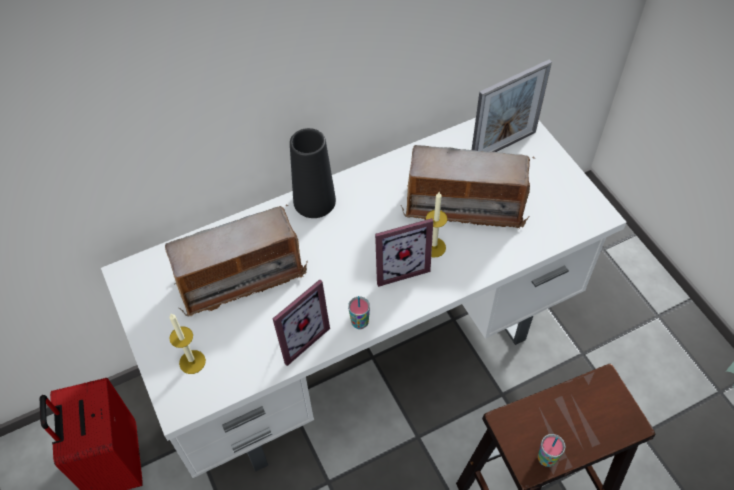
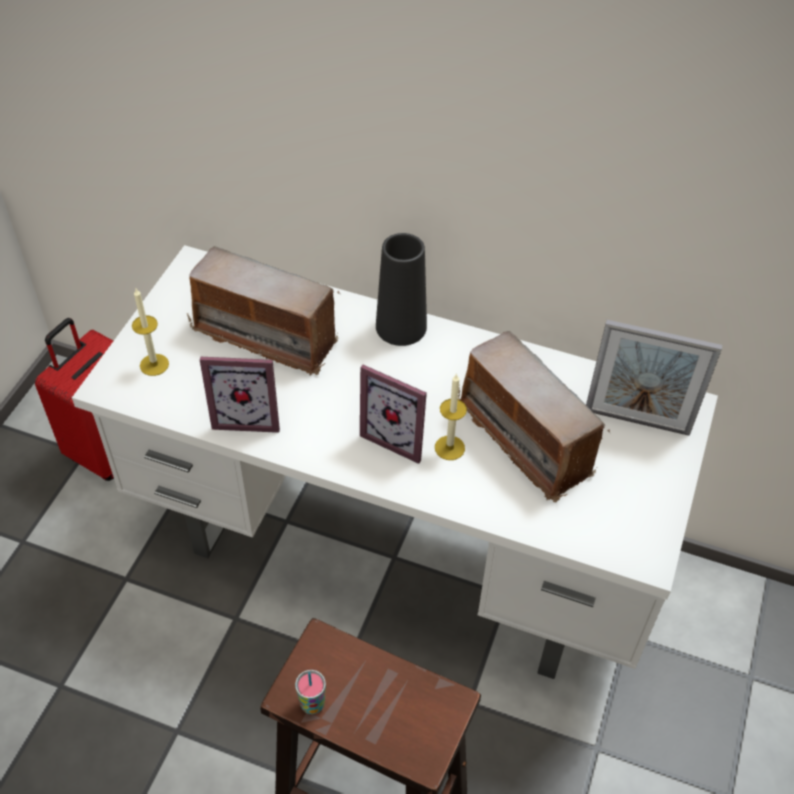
camera: 45 degrees right, 5 degrees down
cup [348,296,370,329] -> none

